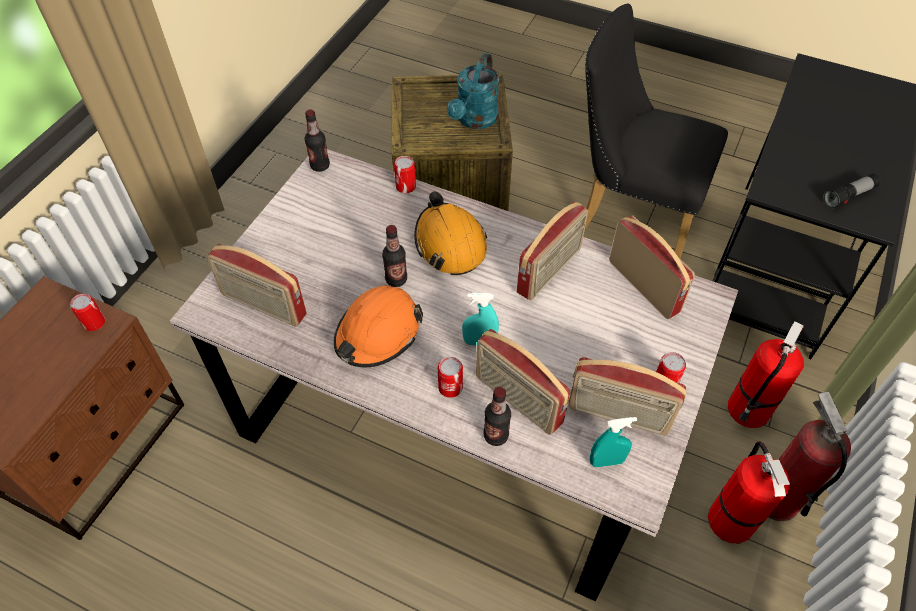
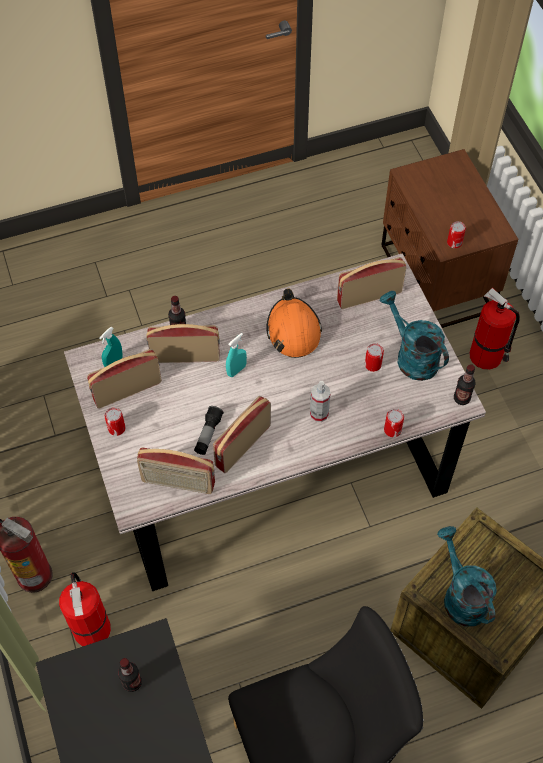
camera: 135 degrees right, 5 degrees up
bottle [382,225,407,287] -> bottle moved to [118,658,142,692]
orange hard hat [414,191,487,275] -> spray bottle [310,381,331,422]
can [438,357,463,398] -> can moved to [365,343,384,372]
radio [516,201,588,300] -> radio turned 45 degrees clockwise [213,396,271,473]
fire extinguisher [708,441,790,543] -> fire extinguisher moved to [469,288,520,369]
flashlight [823,173,880,209] -> flashlight moved to [194,406,224,455]
none -> turquoise watering can [380,291,449,381]

